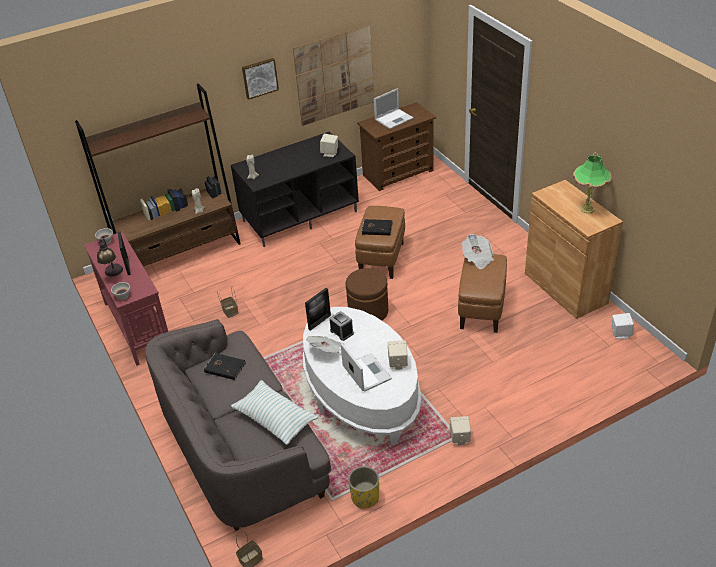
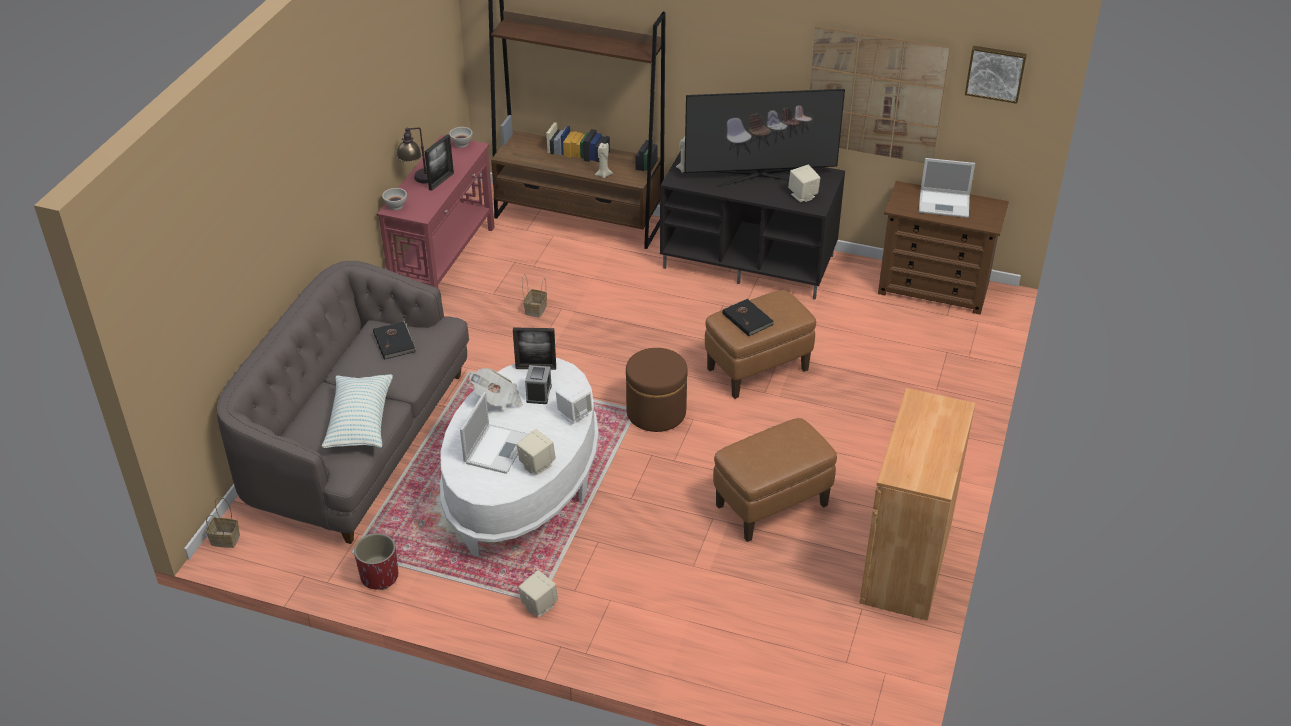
camera: 45 degrees right, 0 degrees up
picture [242,58,279,100] -> picture moved to [965,46,1027,104]
yellow planter [348,466,379,508] -> red planter [354,533,398,590]
newspaper [462,234,494,269] -> none
table lamp [573,153,611,213] -> none
white speaker [612,313,634,339] -> white speaker moved to [556,381,593,424]
none -> television [684,89,845,187]

